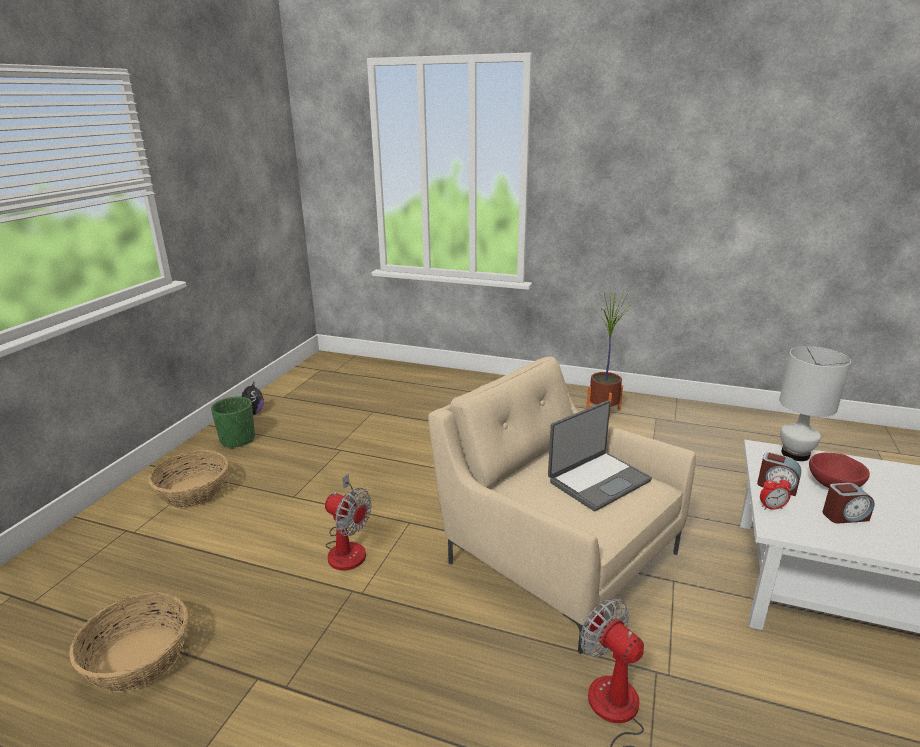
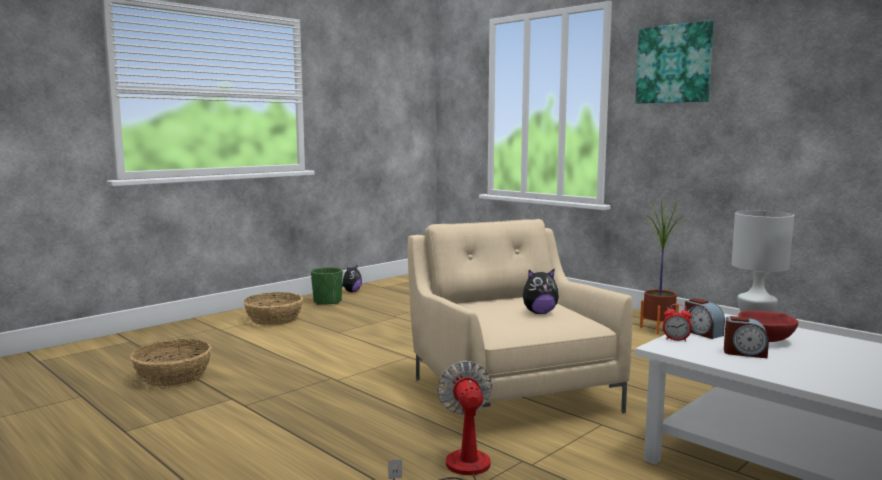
camera: 25 degrees right, 15 degrees down
fan [325,474,372,570] -> none
laptop [548,400,652,511] -> plush toy [523,268,559,314]
none -> picture [636,20,714,104]

